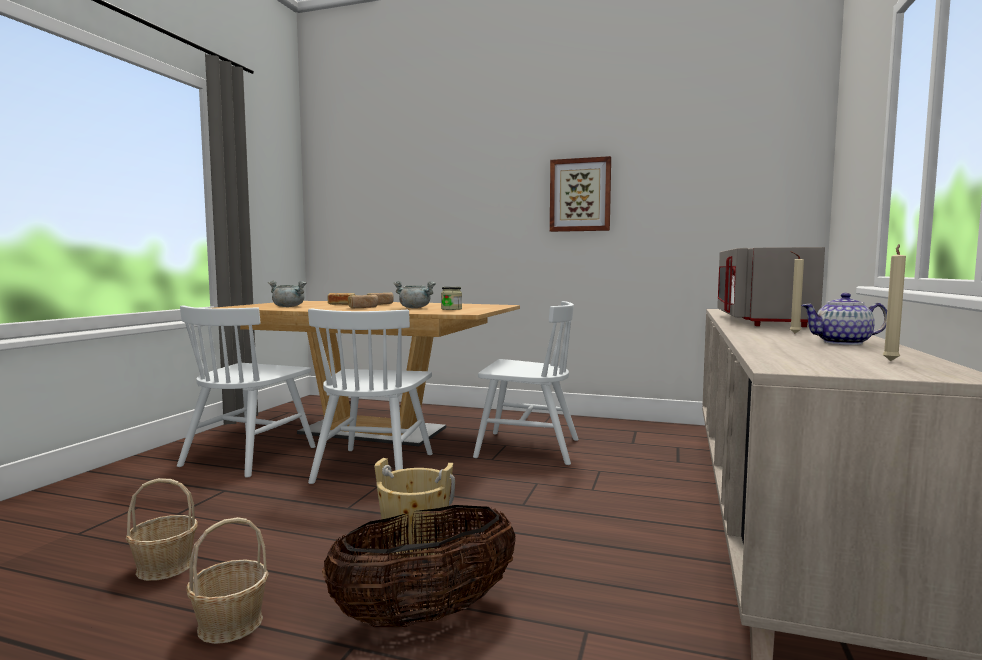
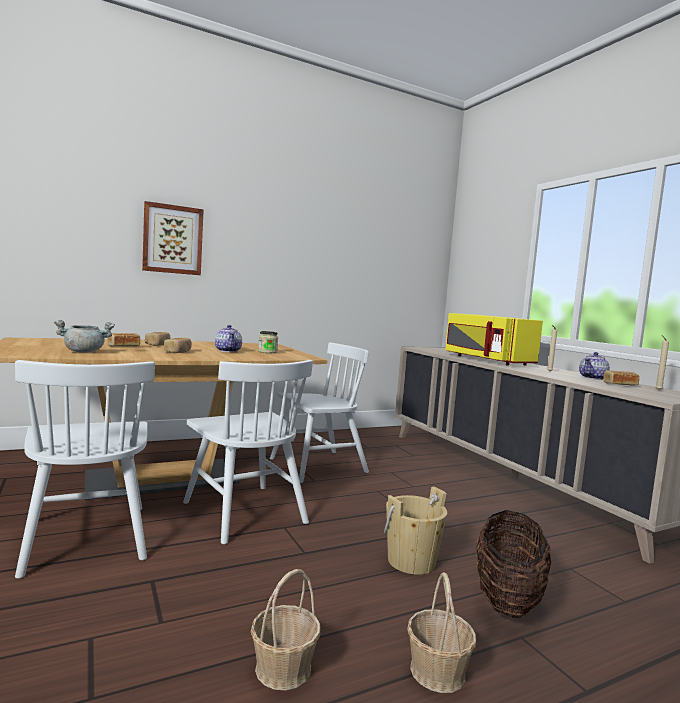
camera: 45 degrees left, 0 degrees up
grey cooking pot [394,281,436,308] -> teapot [215,325,242,352]
picture [550,156,611,232] -> picture moved to [142,201,204,275]
grey microwave [717,247,825,327] -> yellow microwave [446,313,543,366]
none -> bread [603,370,639,386]

